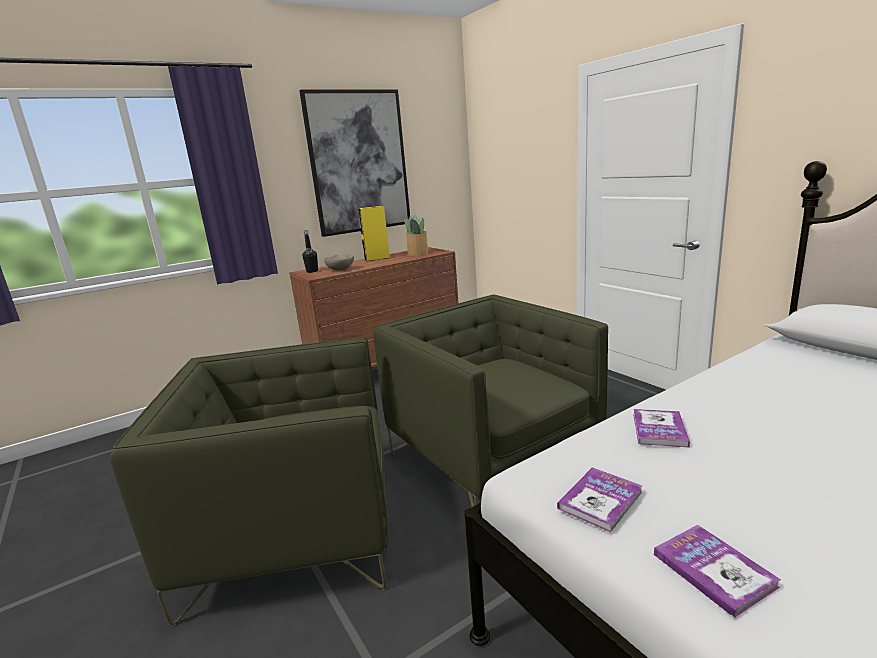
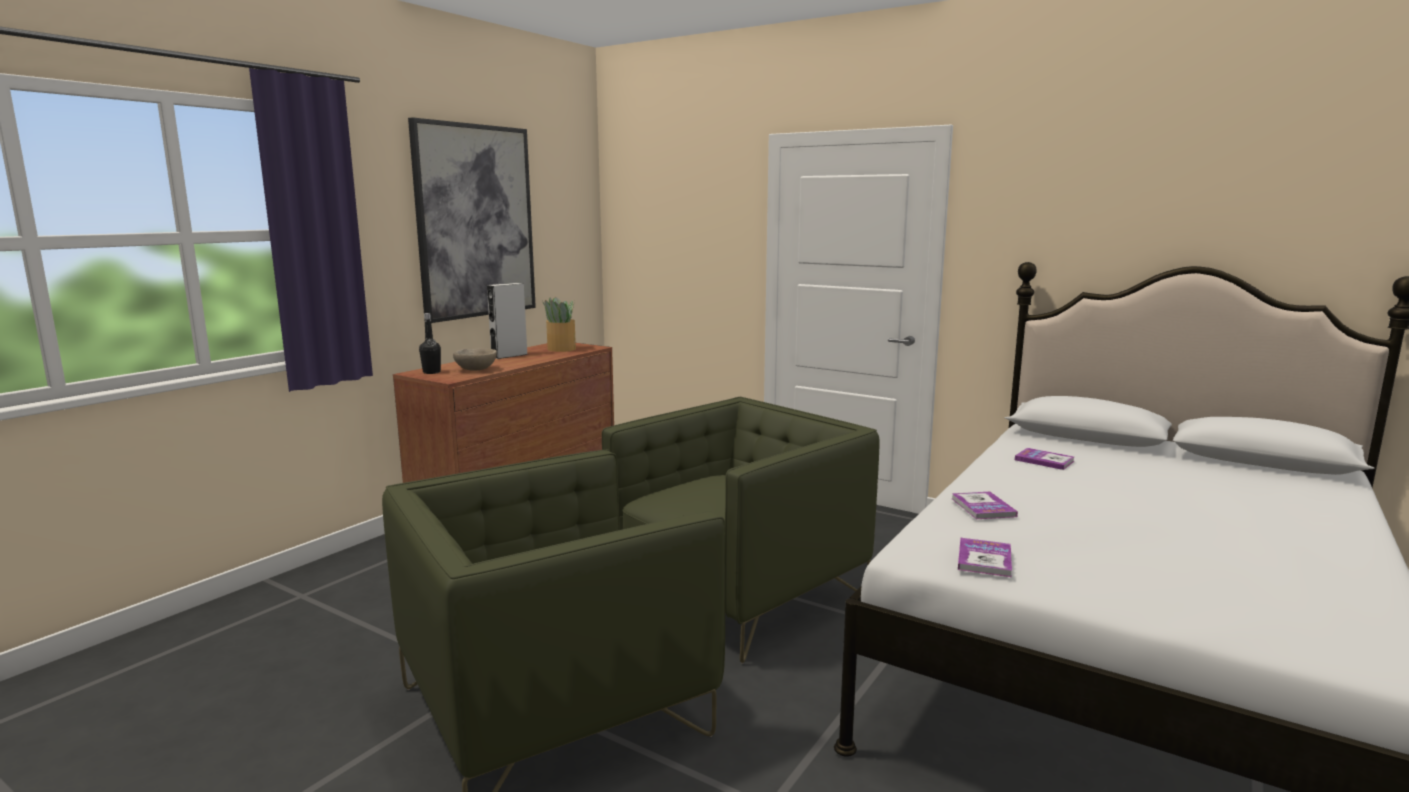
camera: 25 degrees left, 5 degrees down
yellow speaker [358,206,390,261] -> grey speaker [487,283,528,359]
green armchair [373,294,608,507] -> green armchair turned 105 degrees clockwise [602,397,880,664]
book [654,525,781,618] -> book moved to [1015,448,1074,470]

